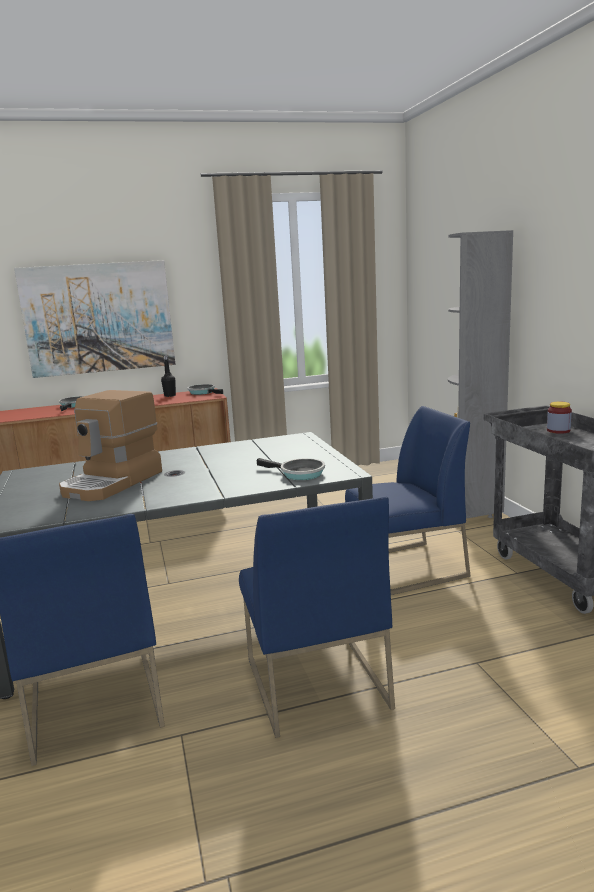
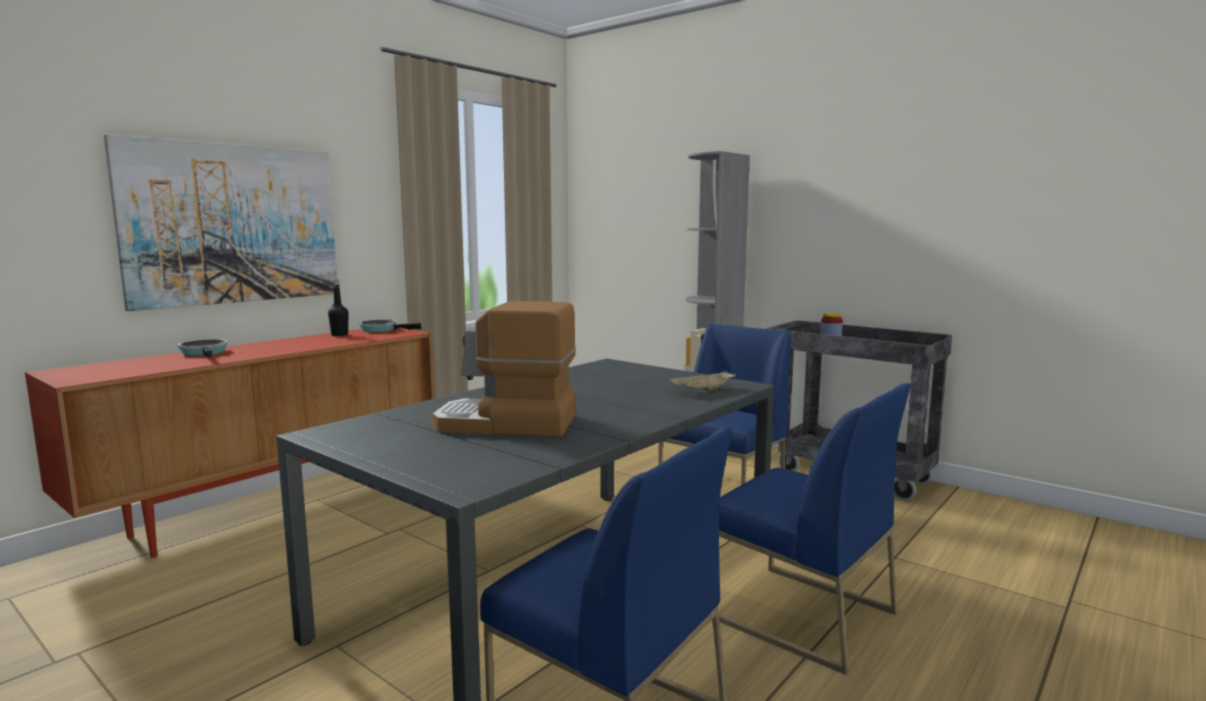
camera: 35 degrees left, 5 degrees down
coffee machine [59,390,162,501] -> coffee machine turned 105 degrees clockwise [432,301,576,437]
frying pan [257,458,325,480] -> beige tray [669,370,736,391]

